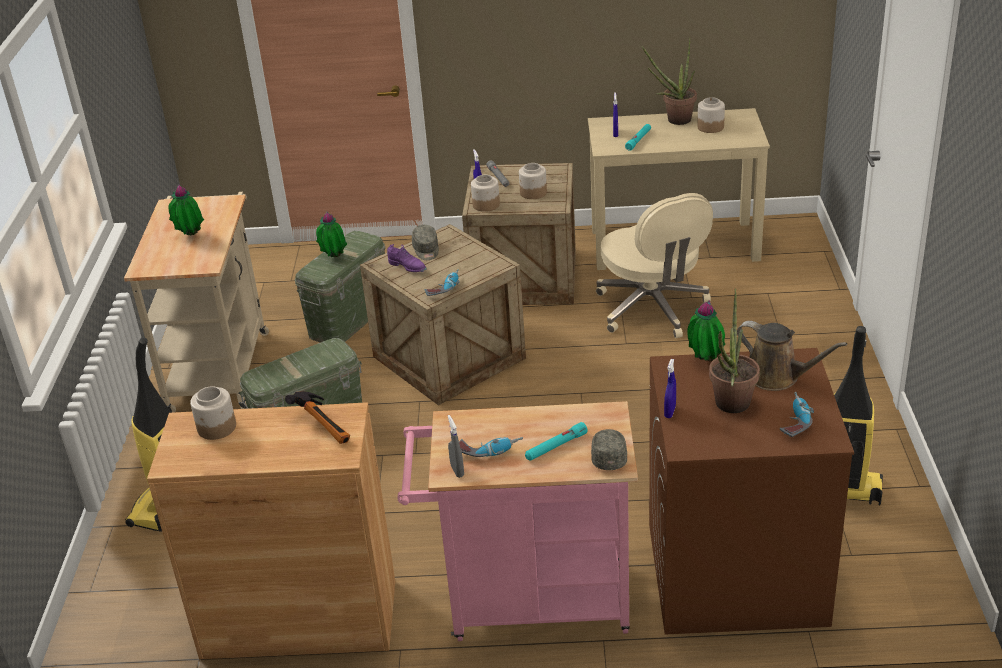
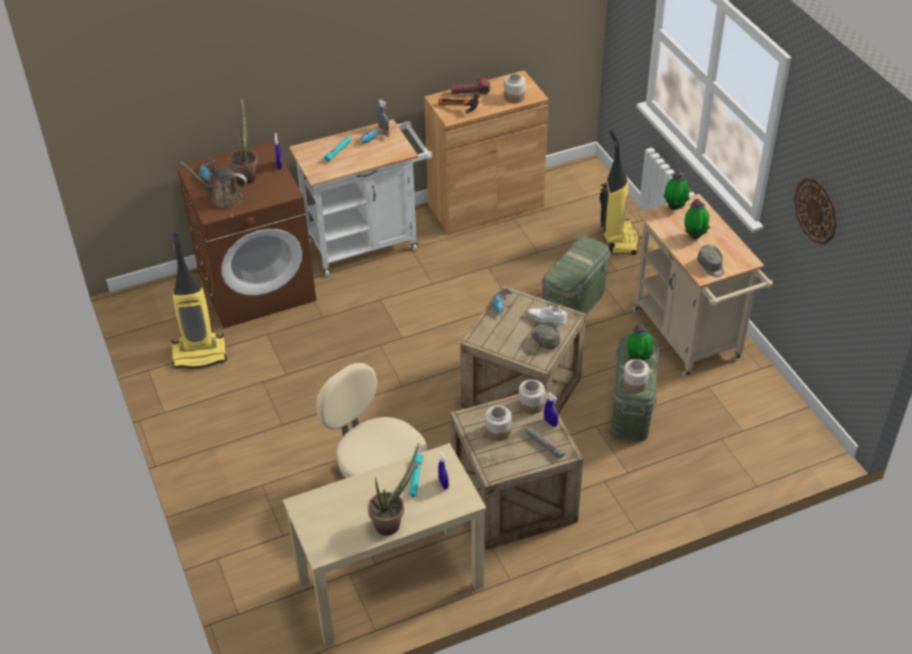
camera: 155 degrees right, 10 degrees up
purple shoe [387,244,427,272] -> white shoe [527,304,567,326]
pink cart [398,401,638,641] -> white cart [289,119,433,276]
grey cap [591,429,627,470] -> grey cap moved to [697,245,724,277]
potted plant [687,300,725,362] -> potted plant moved to [664,170,690,210]
jar [697,97,725,133] -> jar moved to [623,359,649,393]
none -> flashlight [451,78,490,94]
none -> wall clock [794,178,837,245]

